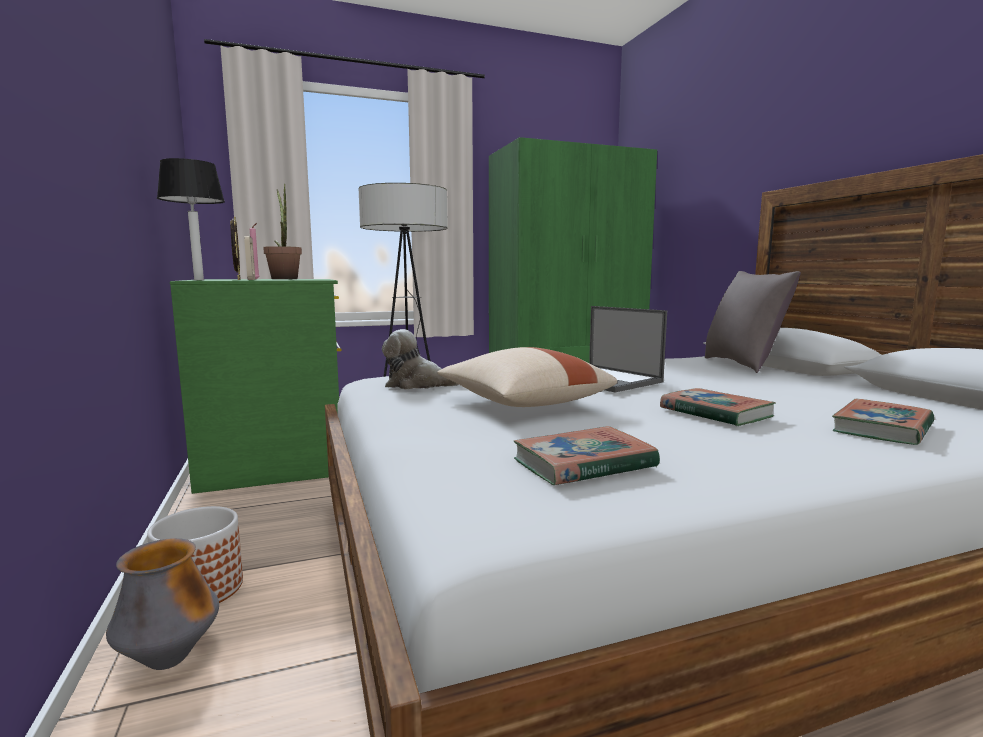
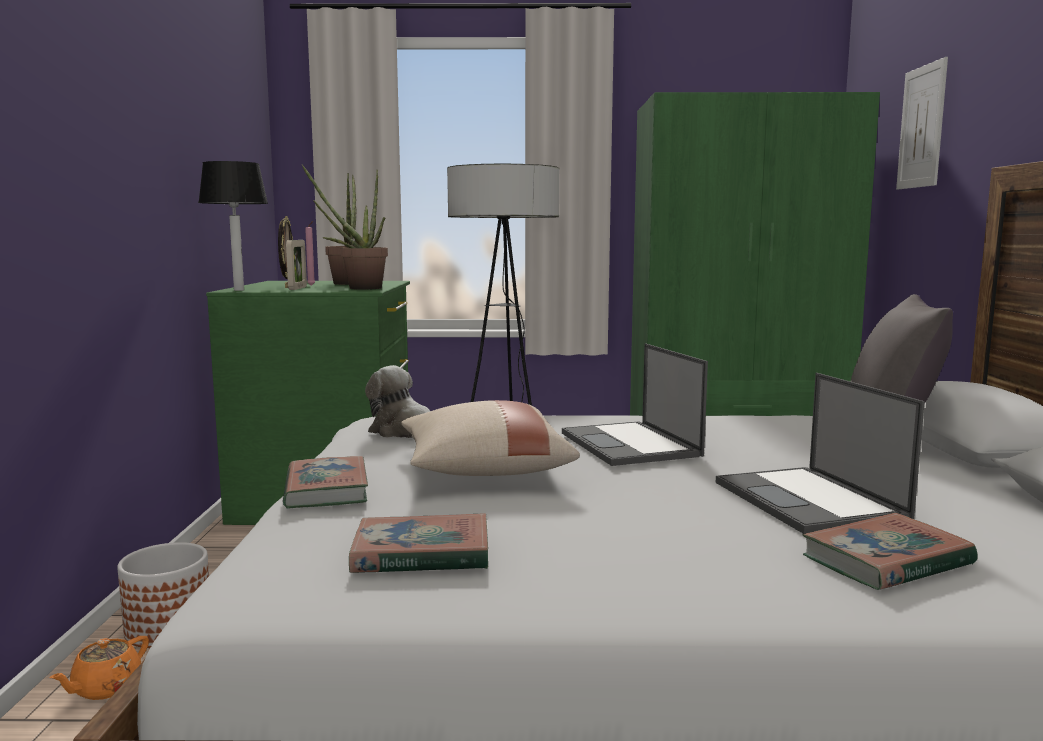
camera: 20 degrees right, 0 degrees up
vase [106,538,219,670] -> orange teapot [50,636,149,700]
book [660,388,776,426] -> book moved to [283,456,368,509]
none -> potted plant [302,164,388,290]
none -> laptop [716,373,925,534]
none -> picture [896,57,948,189]

